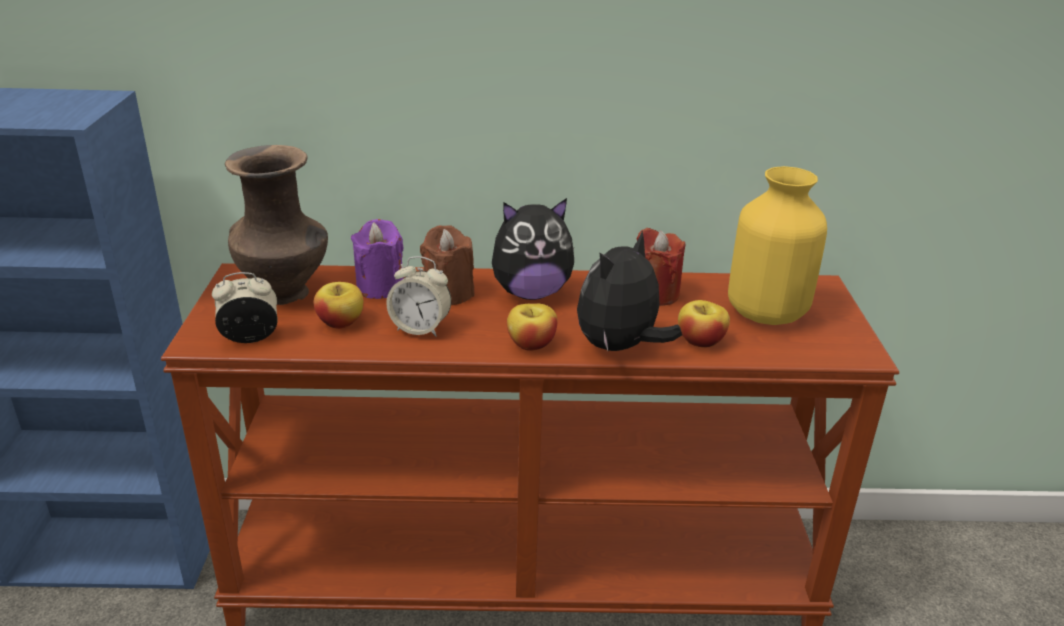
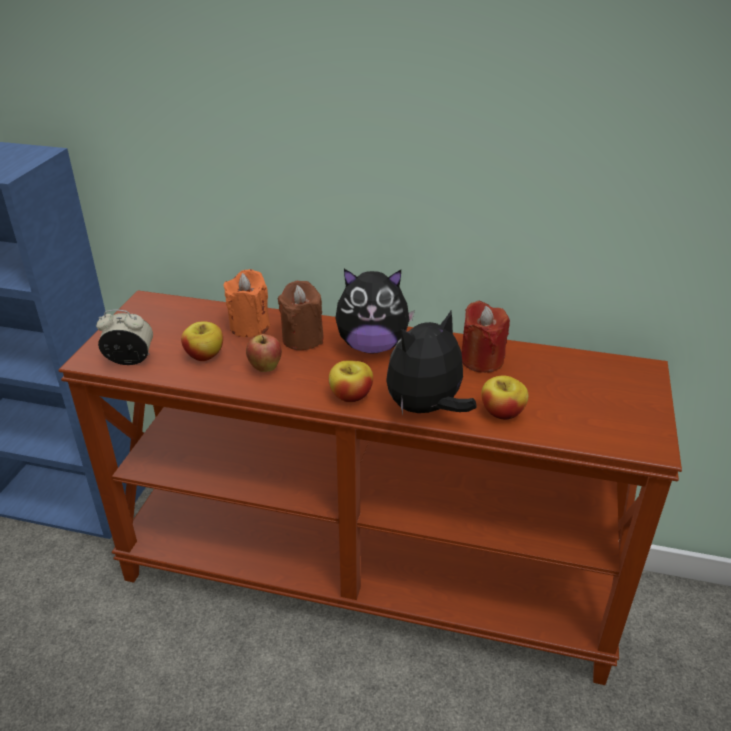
camera: 15 degrees right, 5 degrees up
brown vase [225,145,328,305] -> none
purple candle [351,219,404,299] -> orange candle [224,269,270,337]
alarm clock [386,256,451,337] -> apple [246,334,282,372]
yellow vase [728,166,827,325] -> none

